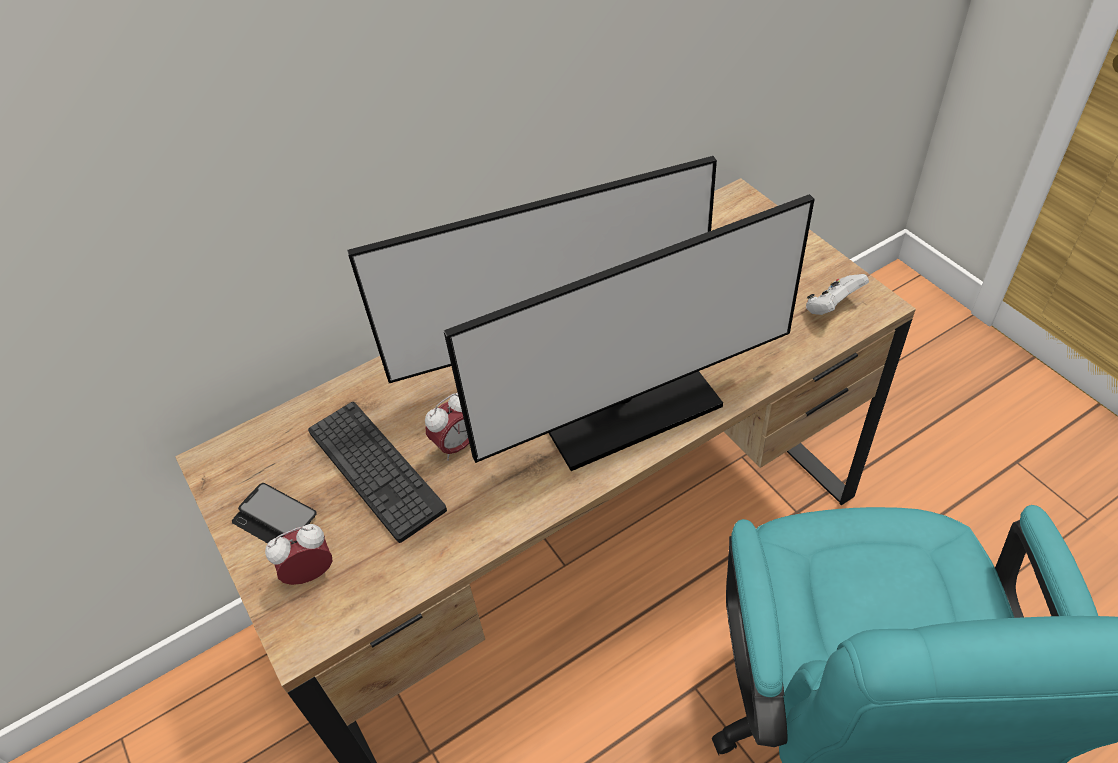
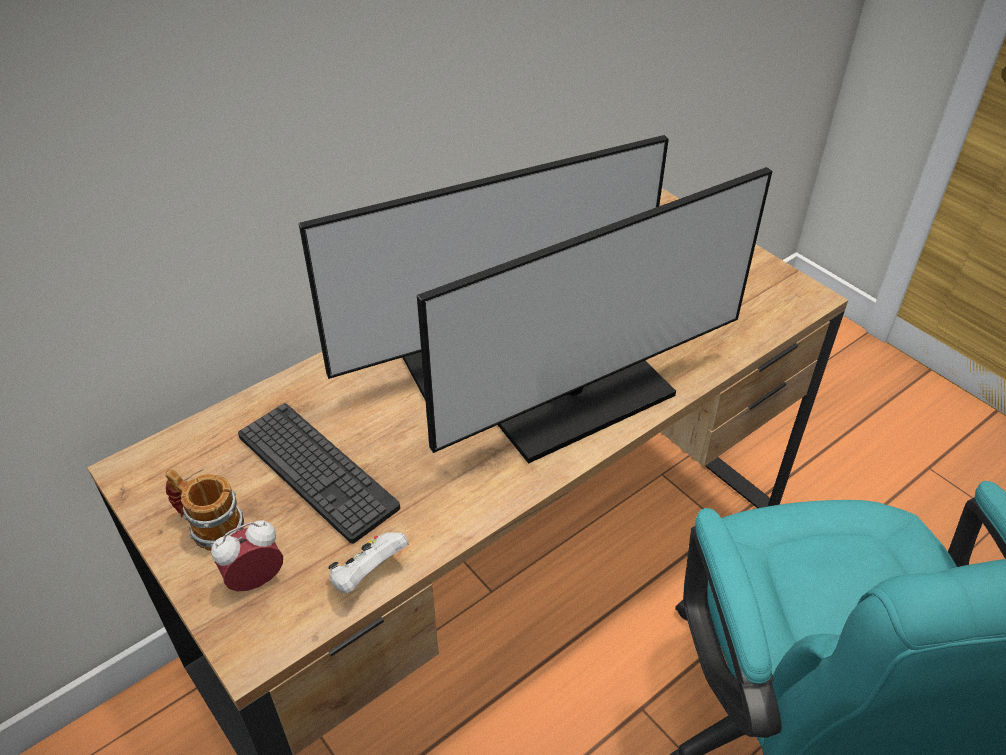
camera: 10 degrees left, 5 degrees down
phone [232,483,317,543] -> mug [165,469,244,551]
alarm clock [425,393,469,461] -> none
white game controller [806,274,869,315] -> white game controller moved to [328,532,409,593]

